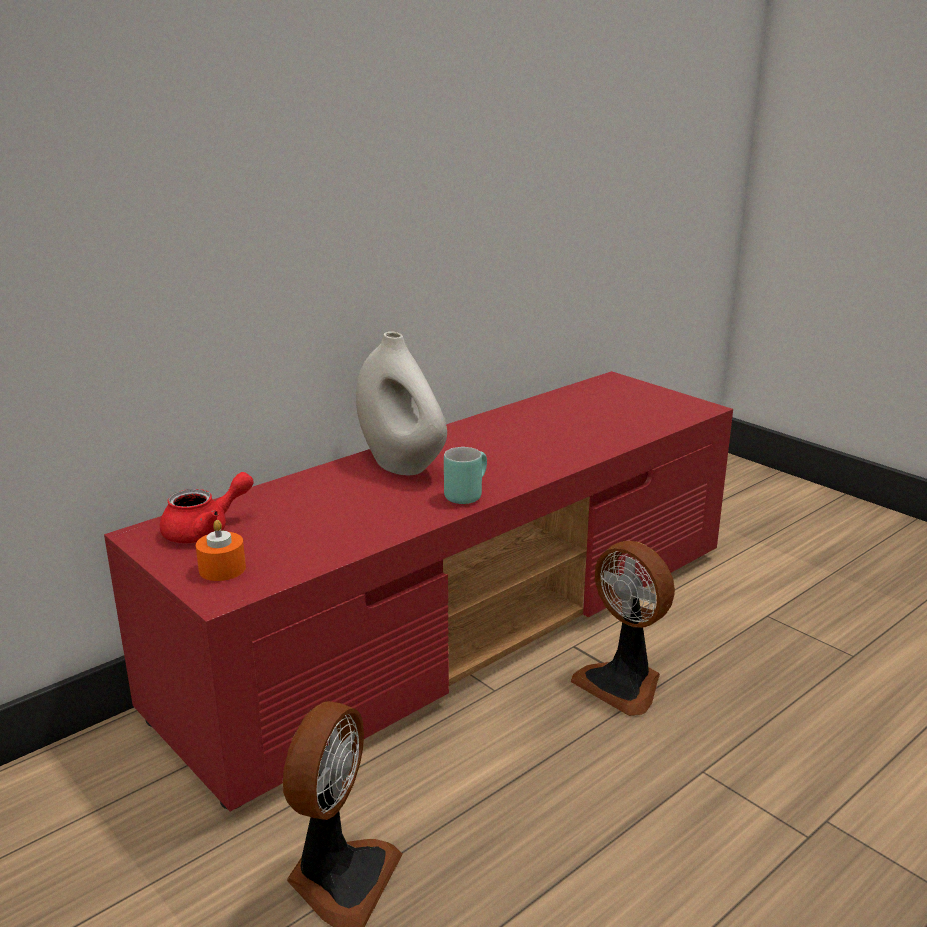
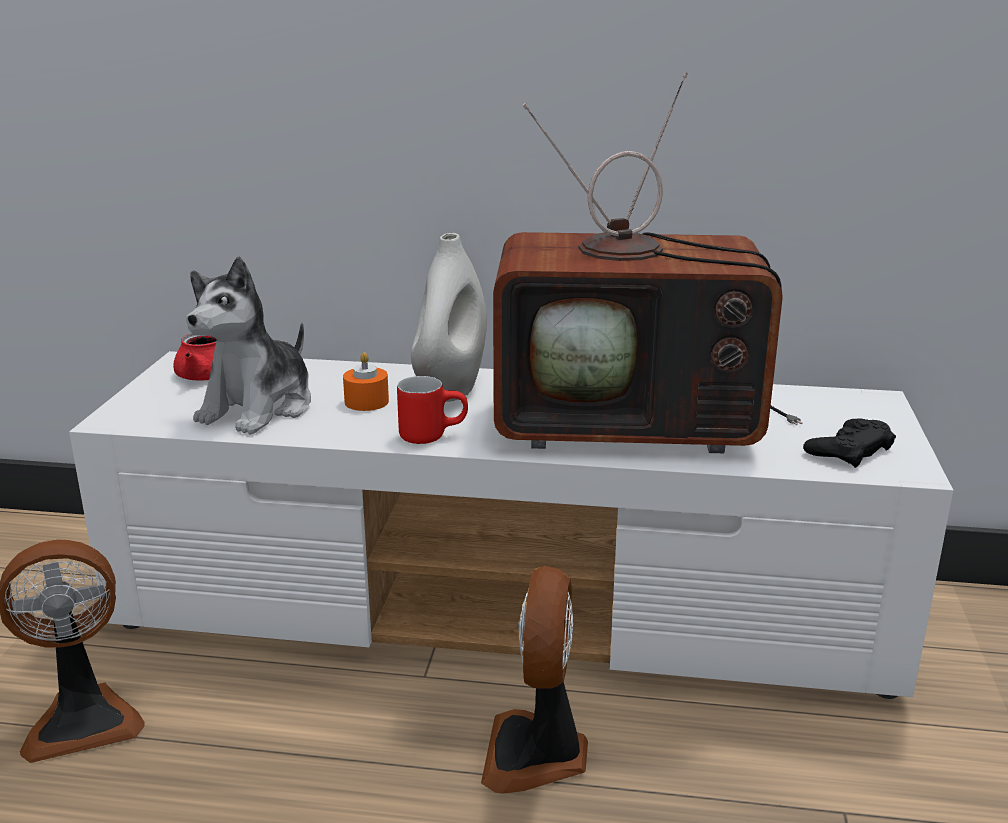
camera: 50 degrees right, 0 degrees up
red tv stand [104,371,733,812] -> white tv stand [69,351,953,699]
orange candle [196,520,246,581] -> orange candle moved to [343,352,389,411]
turquoise mug [444,447,487,504] -> red mug [397,376,468,444]
none -> plush toy [186,256,311,435]
none -> television [493,72,802,453]
none -> black game controller [803,418,896,468]

